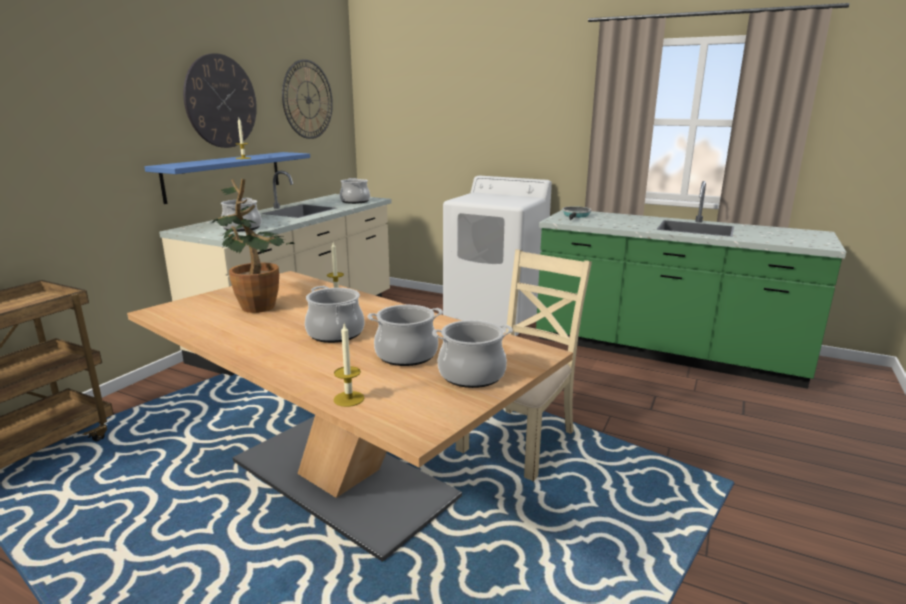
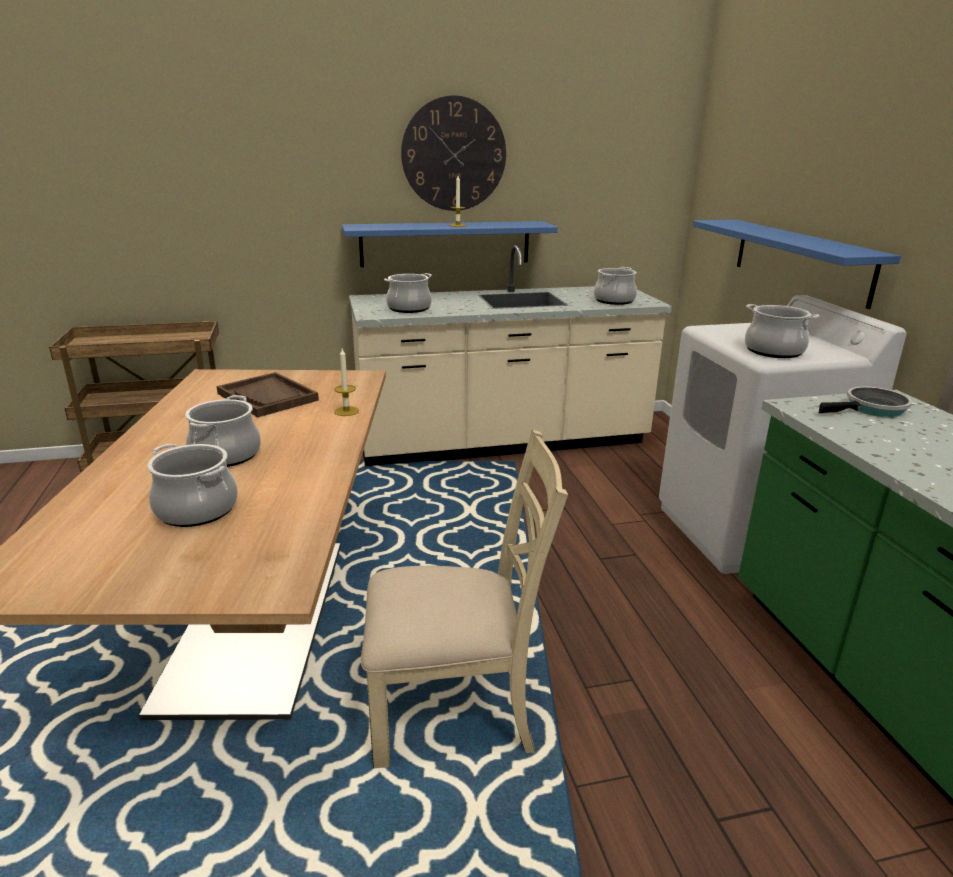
camera: 50 degrees right, 5 degrees up
potted plant [212,179,295,313] -> brown tray [217,372,319,417]
wall clock [282,59,333,139] -> none
candle [333,324,364,407] -> none
cooking pot [432,320,513,388] -> cooking pot moved to [745,304,819,358]
none -> blue shelf [693,220,901,309]

